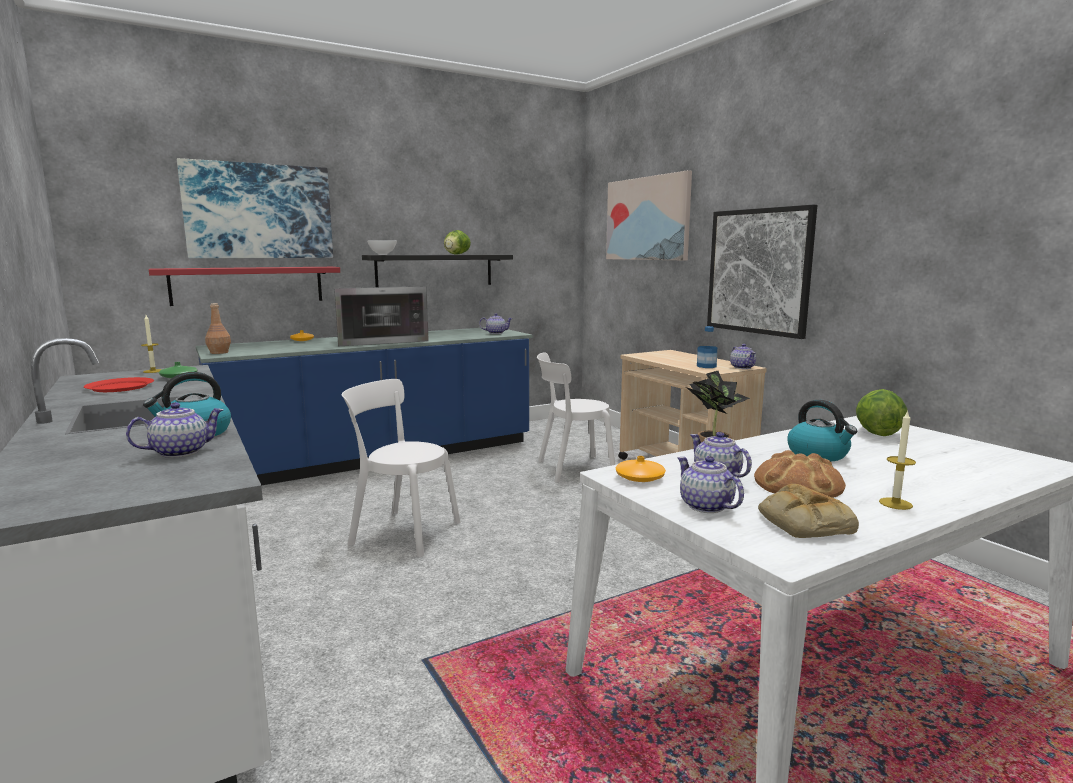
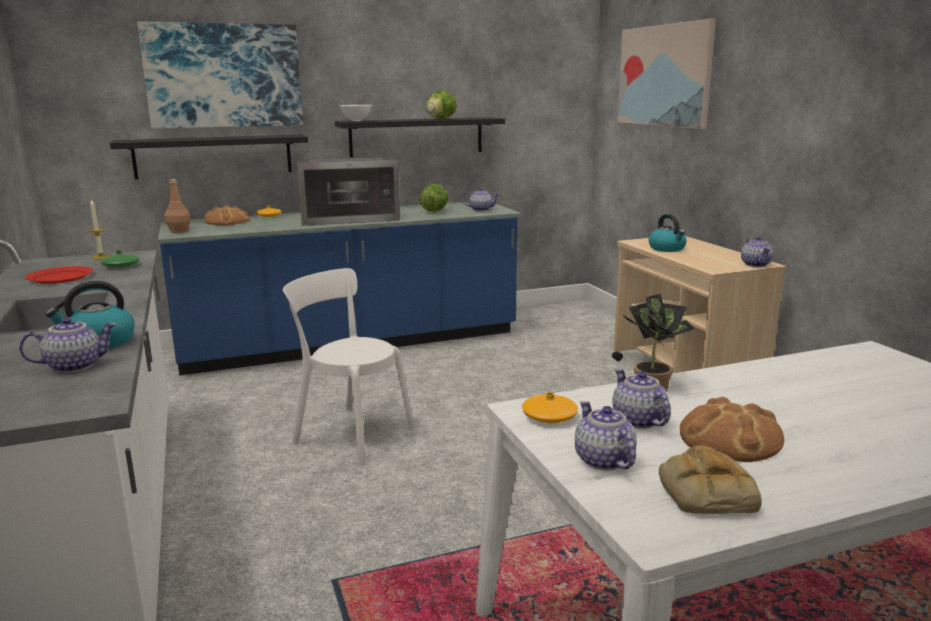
camera: 10 degrees right, 5 degrees up
red shelf [149,267,340,306] -> black shelf [110,135,308,179]
white chair [537,352,615,483] -> none
bottle [697,326,717,368] -> none
picture [707,205,817,339] -> none
kettle [788,400,857,461] -> kettle moved to [649,214,687,252]
lettuce [856,389,907,436] -> lettuce moved to [419,184,449,212]
candle [879,411,916,510] -> none
none -> bread [204,205,250,225]

